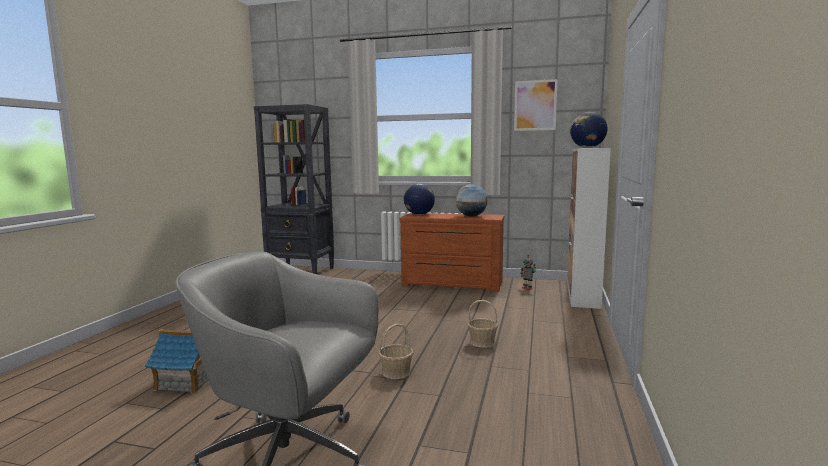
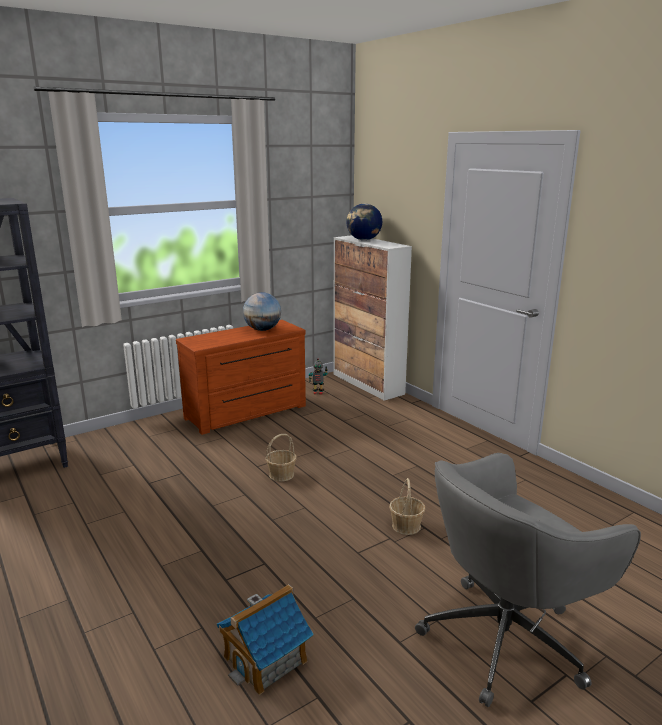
camera: 50 degrees left, 10 degrees up
globe [404,184,435,215] -> none
basket [468,300,498,347] -> basket moved to [266,434,297,482]
picture [514,79,558,131] -> none

